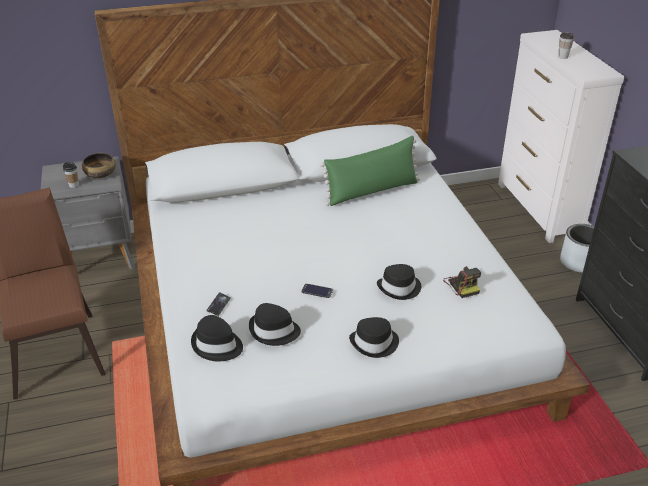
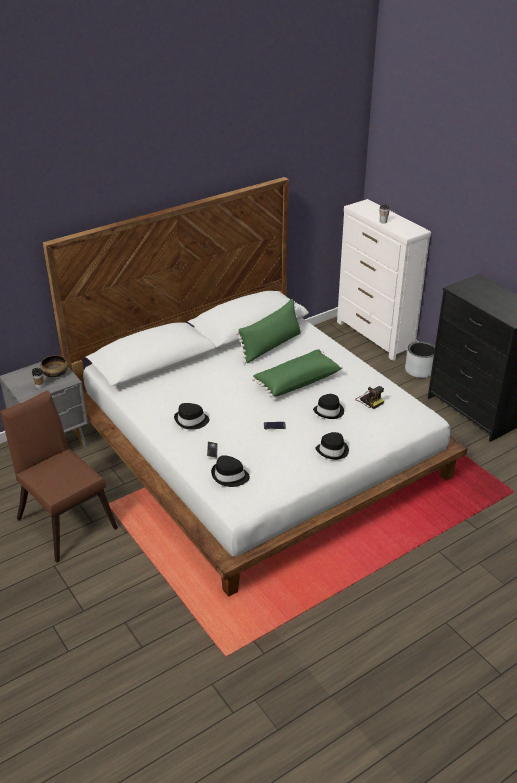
camera: 20 degrees left, 0 degrees up
black hat [249,303,301,346] -> black hat moved to [174,403,209,430]
none -> green pillow [252,349,343,397]

